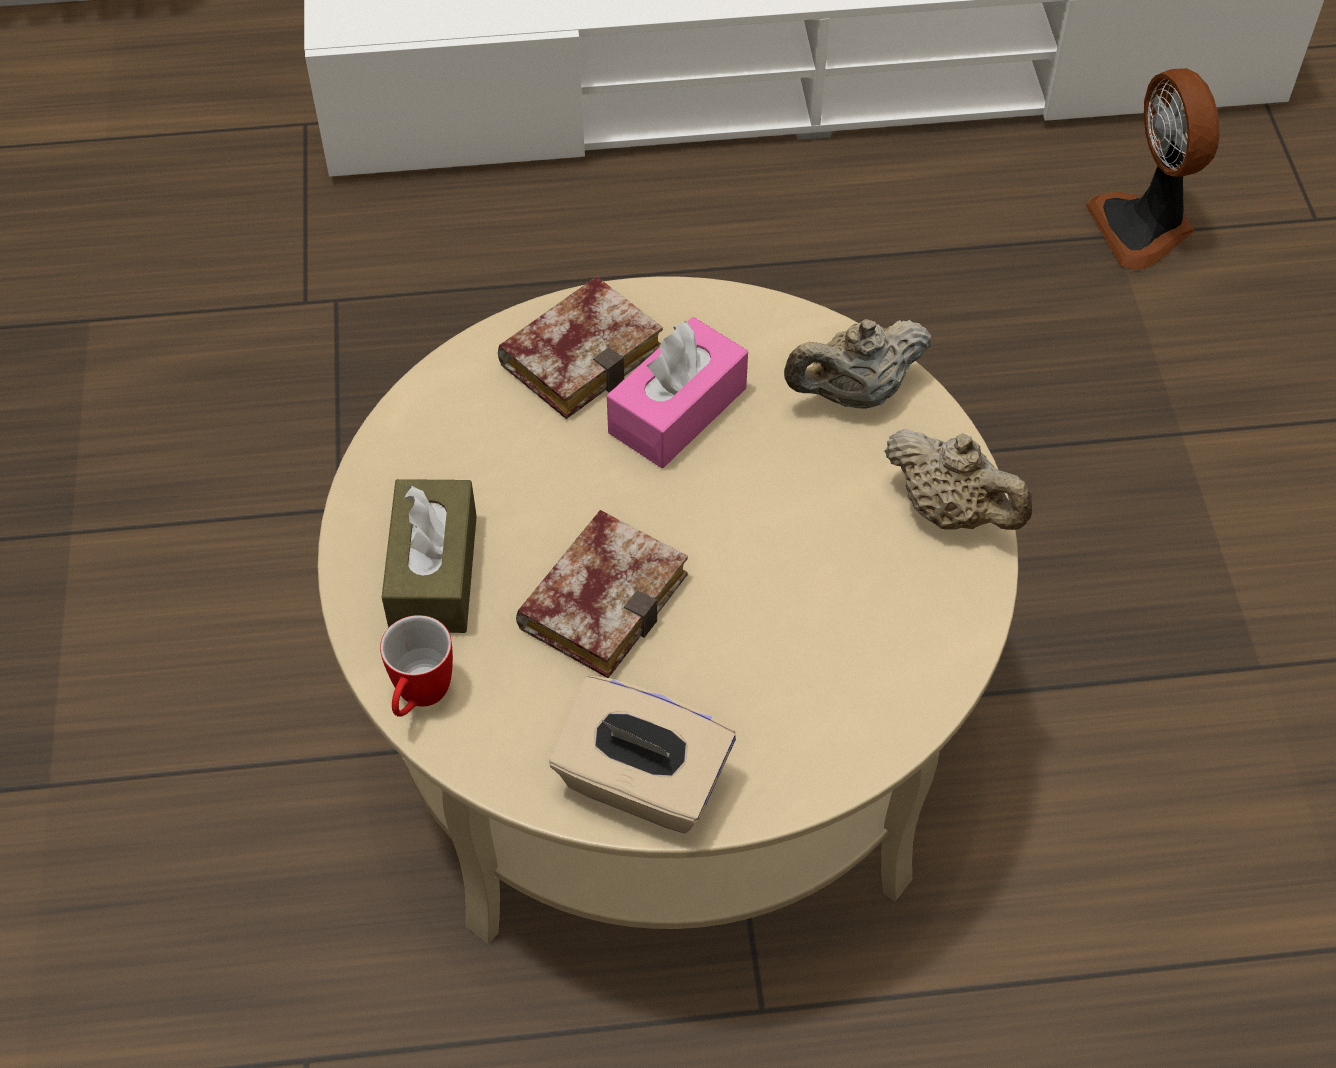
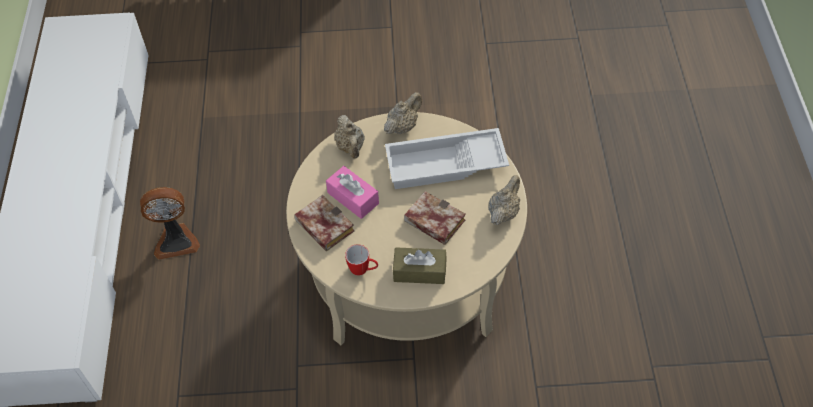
camera: 85 degrees left, 0 degrees up
mug [380,615,453,717] -> mug moved to [345,244,378,276]
beige tissue box [549,675,736,833] -> beige teapot [489,175,520,225]
fan [1085,68,1220,270] -> fan moved to [140,187,200,260]
none -> white tray [385,128,509,189]

